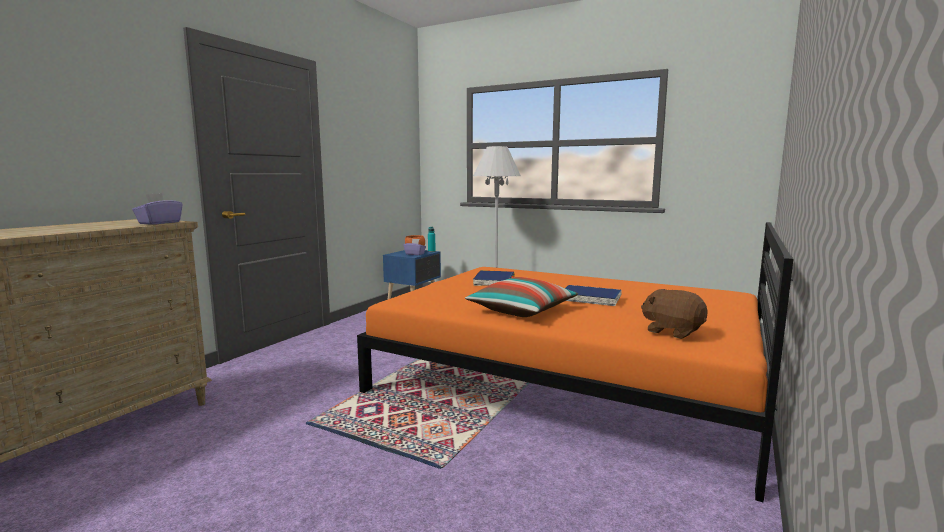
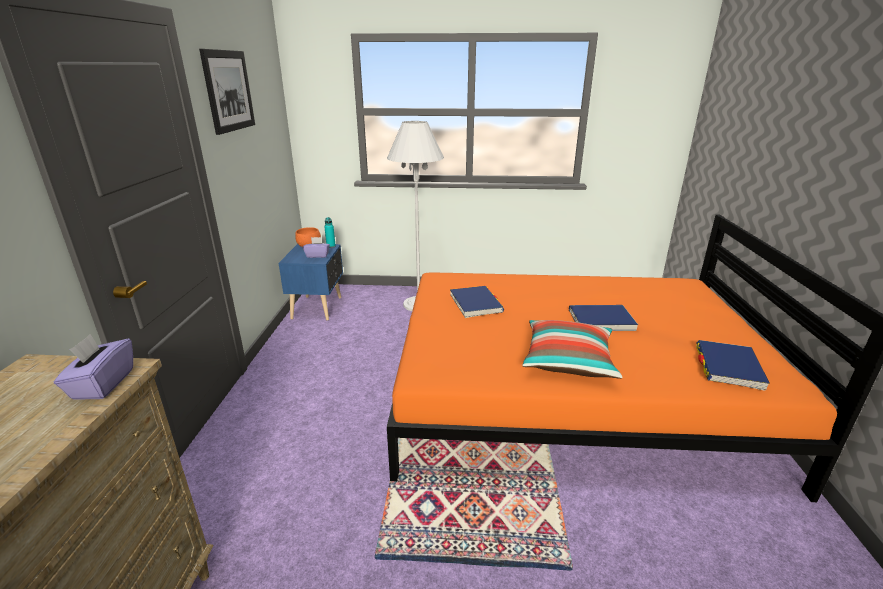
camera: 25 degrees left, 15 degrees up
brown plush toy [641,289,708,339] -> blue book [696,340,770,391]
none -> picture [199,49,255,135]

